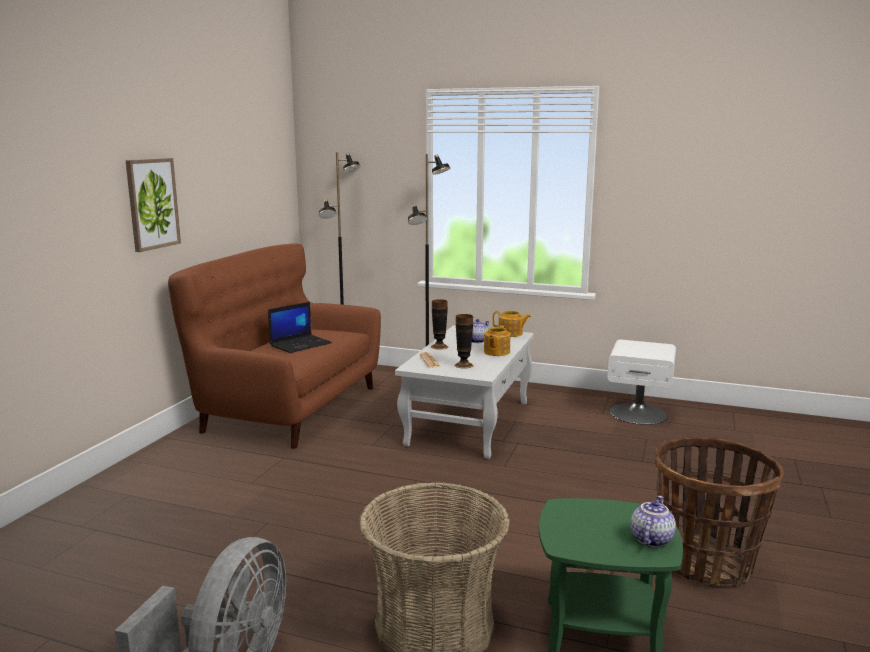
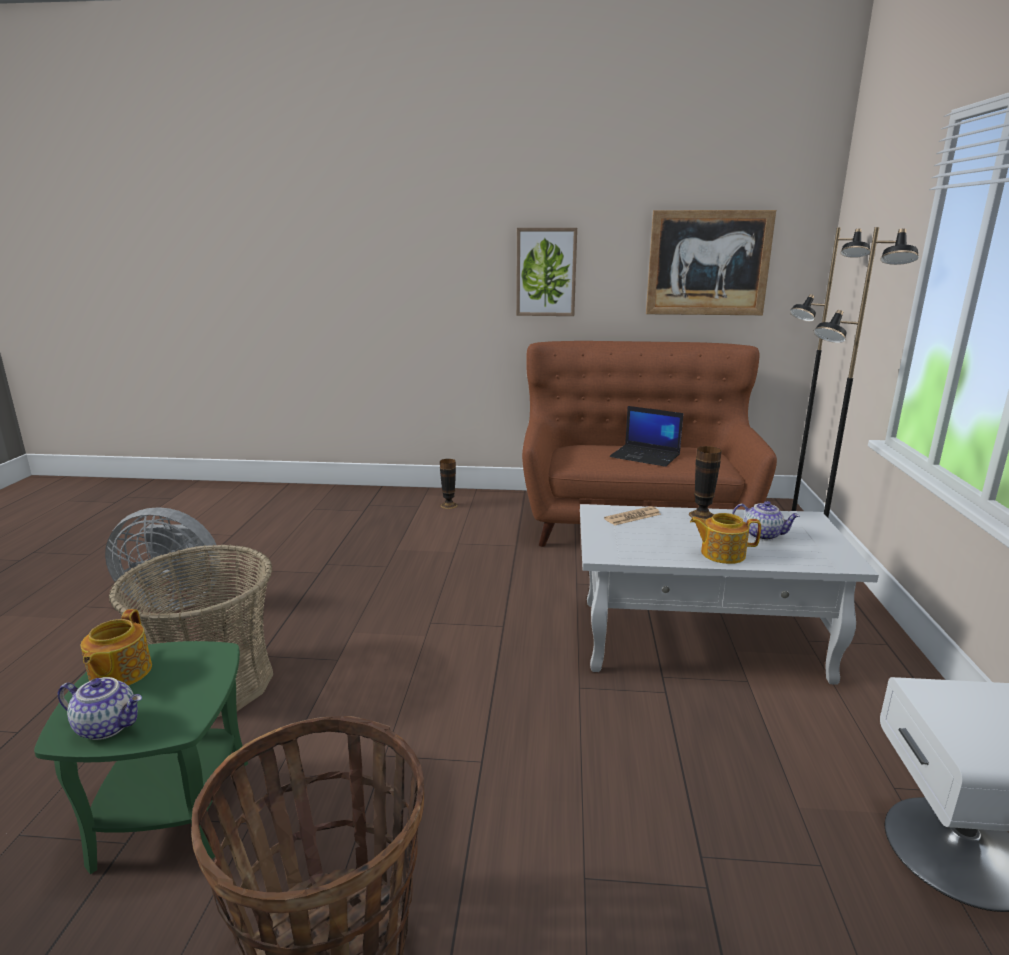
camera: 75 degrees right, 5 degrees up
vase [454,314,474,369] -> vase moved to [440,459,458,509]
teapot [492,311,531,337] -> teapot moved to [81,609,152,686]
none -> picture [646,210,776,315]

